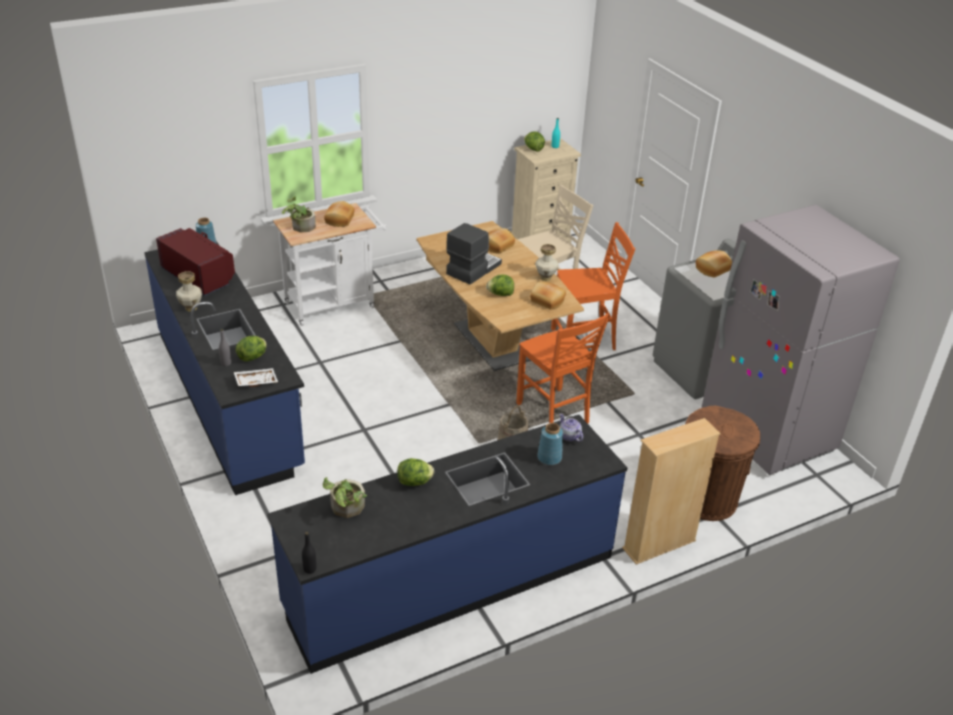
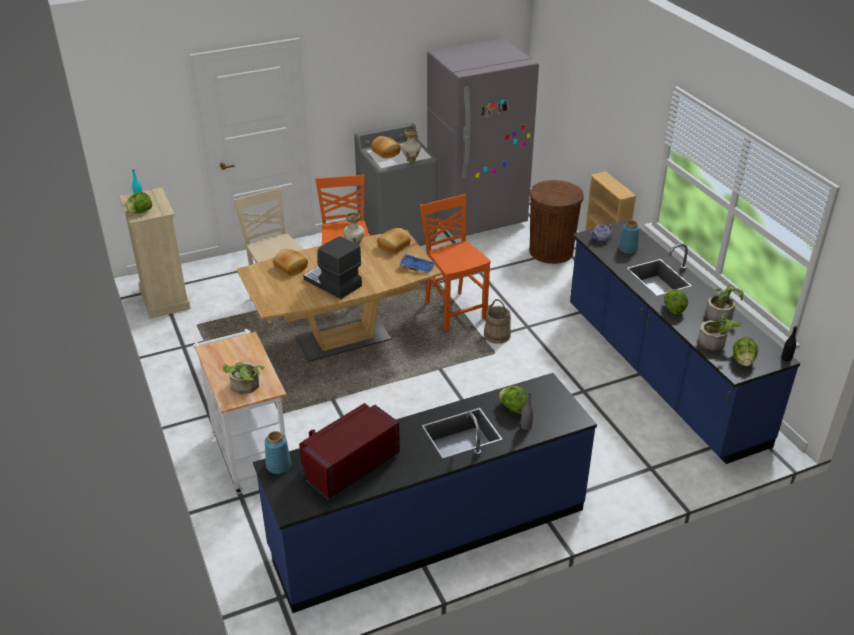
camera: 85 degrees left, 0 degrees up
vase [176,271,202,312] -> vase moved to [401,129,421,162]
white tray [234,368,278,387] -> none
bread [324,201,355,227] -> none
lettuce [486,275,514,296] -> lettuce moved to [733,337,758,366]
orange chair [516,313,610,424] -> orange chair turned 90 degrees counterclockwise [420,194,491,331]
none -> blue tray [399,254,435,273]
none -> potted plant [706,285,744,323]

